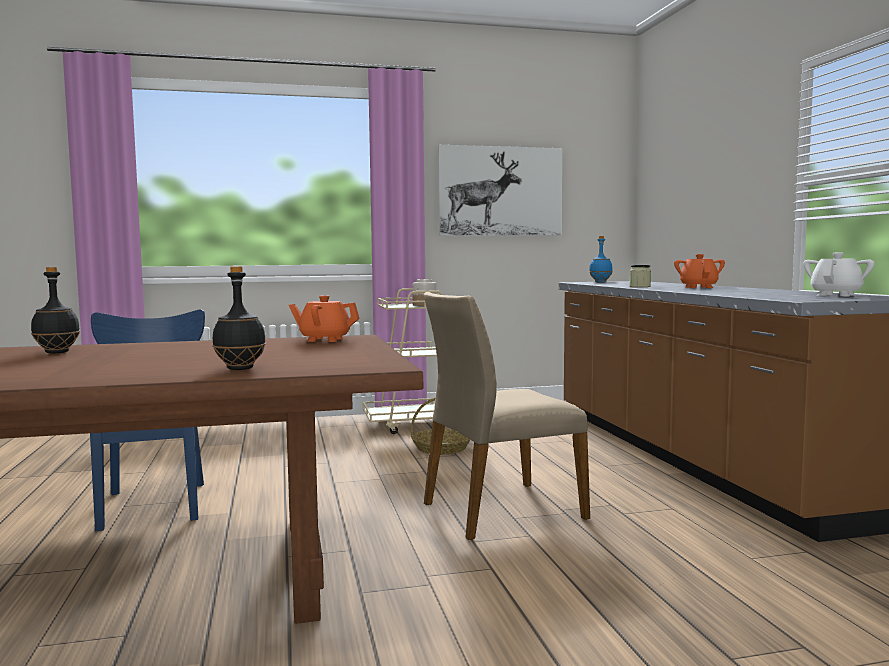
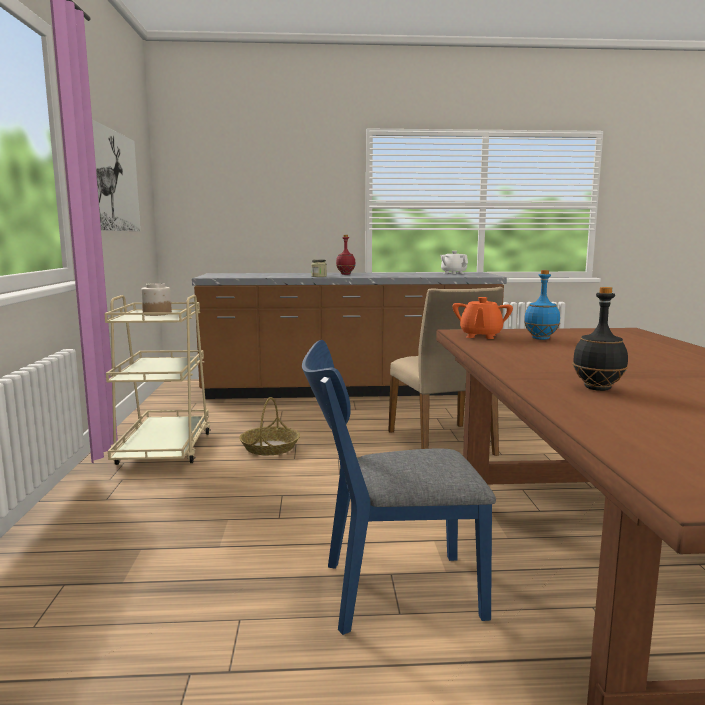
camera: 80 degrees left, 5 degrees up
black bottle [212,266,266,370] -> none
blue bottle [589,236,613,283] -> blue bottle moved to [524,270,560,340]
orange teapot [674,254,725,288] -> red bottle [336,235,355,275]

